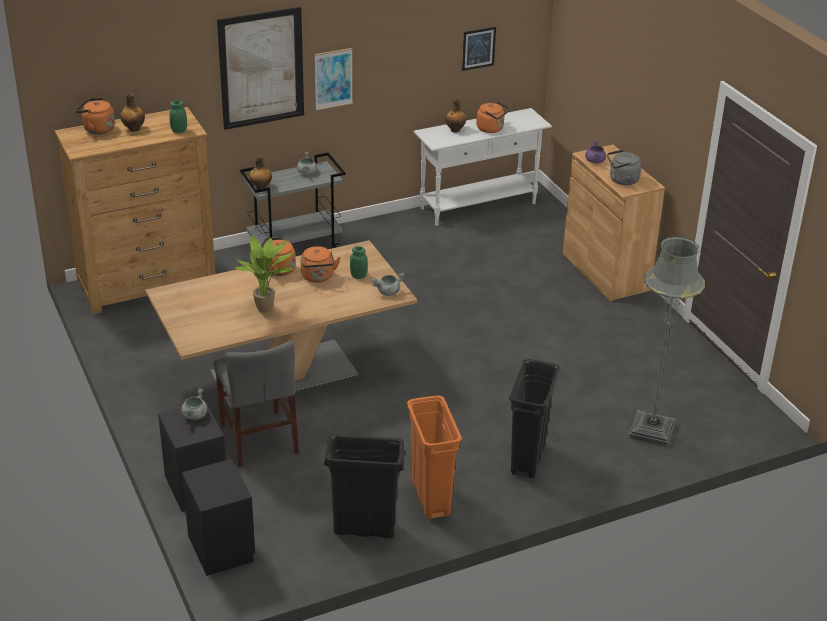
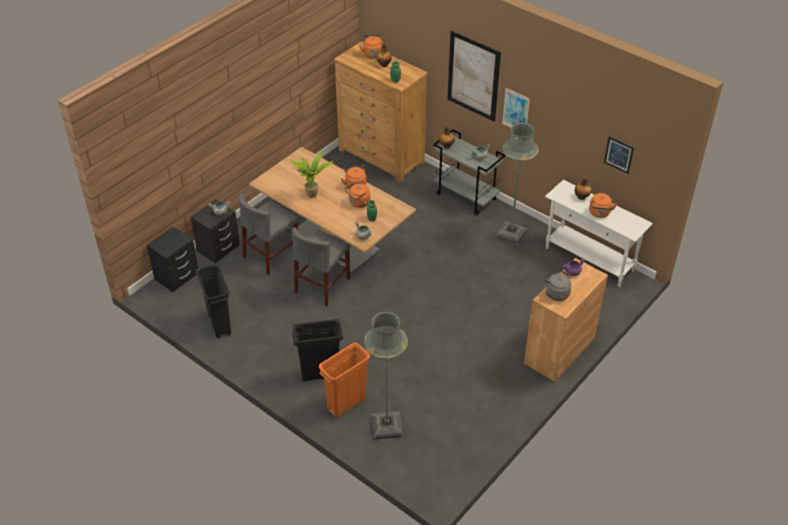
camera: 65 degrees right, 10 degrees up
orange trash can [407,395,462,519] -> orange trash can moved to [319,343,370,418]
none -> grey chair [292,227,351,306]
none -> grey floor lamp [496,122,539,245]

